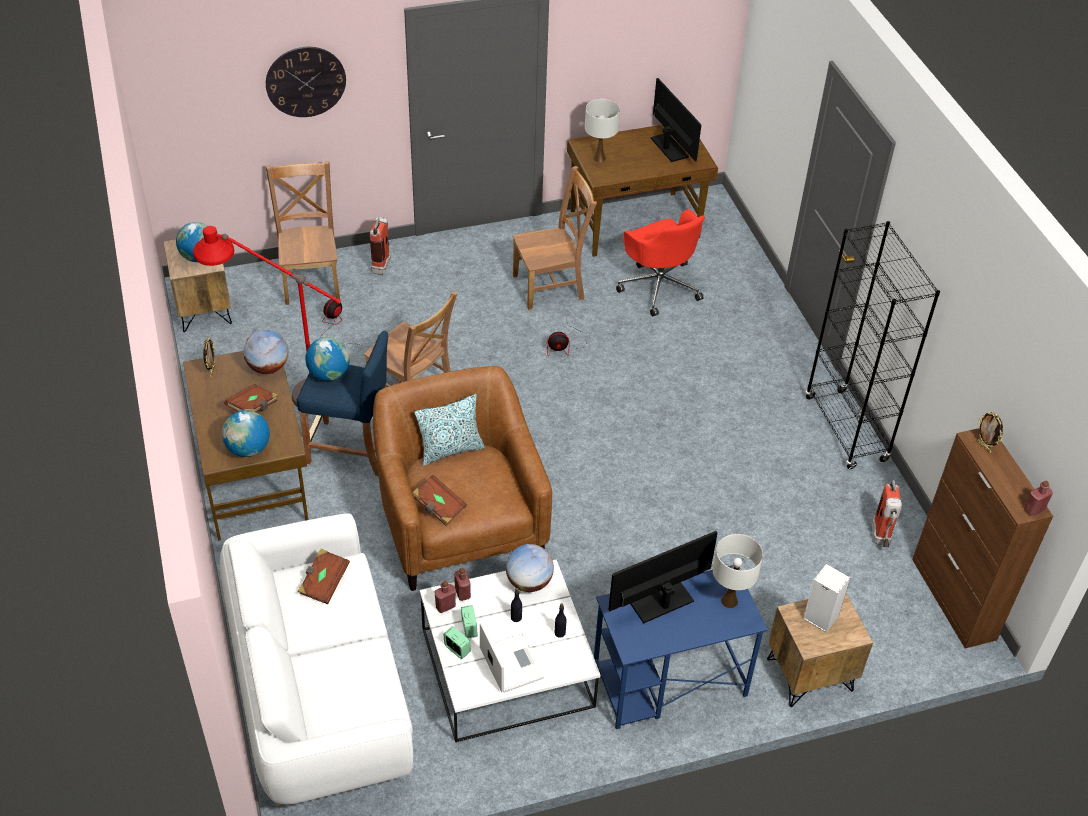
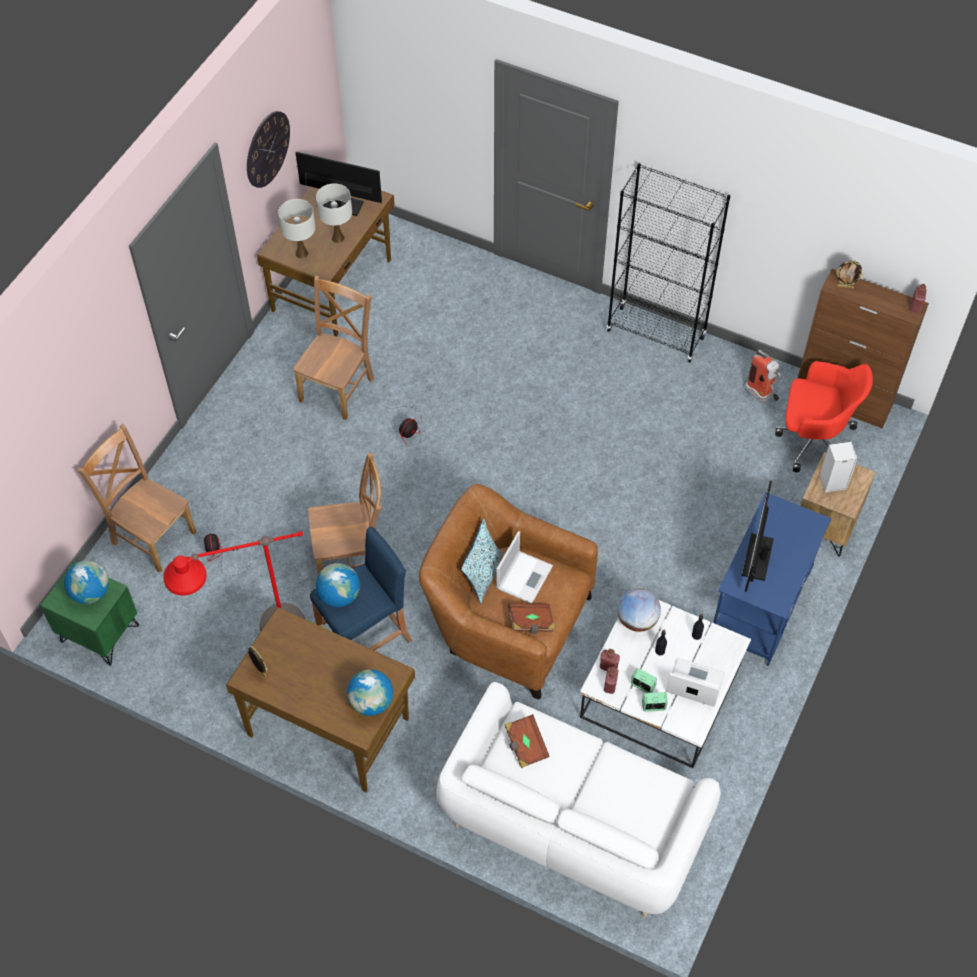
camera: 45 degrees left, 10 degrees up
brown nightstand [163,240,232,332] -> green nightstand [40,561,139,666]
brown book [225,384,278,412] -> none
globe [243,330,288,374] -> none
wall clock [266,47,346,117] -> wall clock moved to [247,111,290,188]
fire extinguisher [370,217,391,275] -> none
red office chair [616,209,705,316] -> red office chair moved to [775,361,873,472]
white table lamp [713,534,763,608] -> white table lamp moved to [316,183,352,243]
none -> laptop [496,531,553,604]

